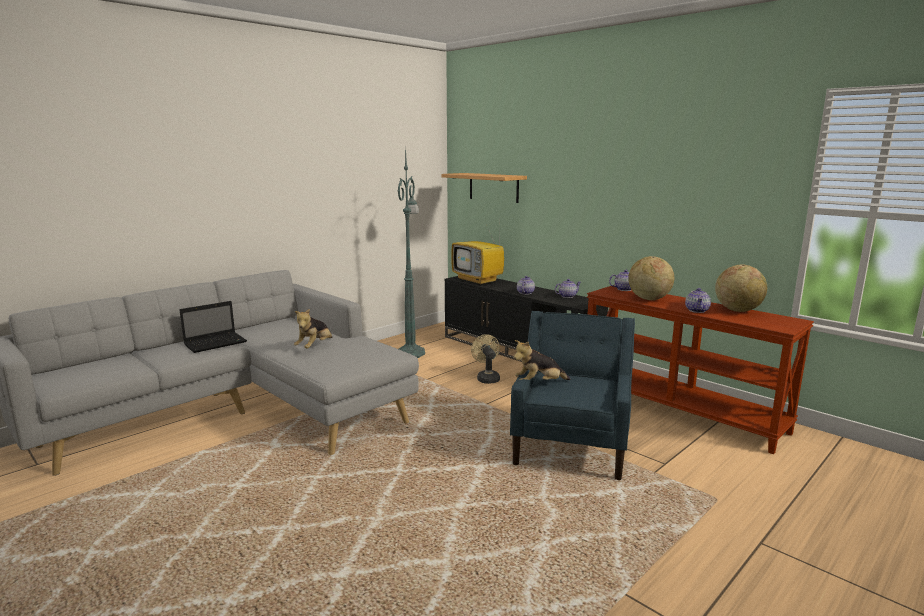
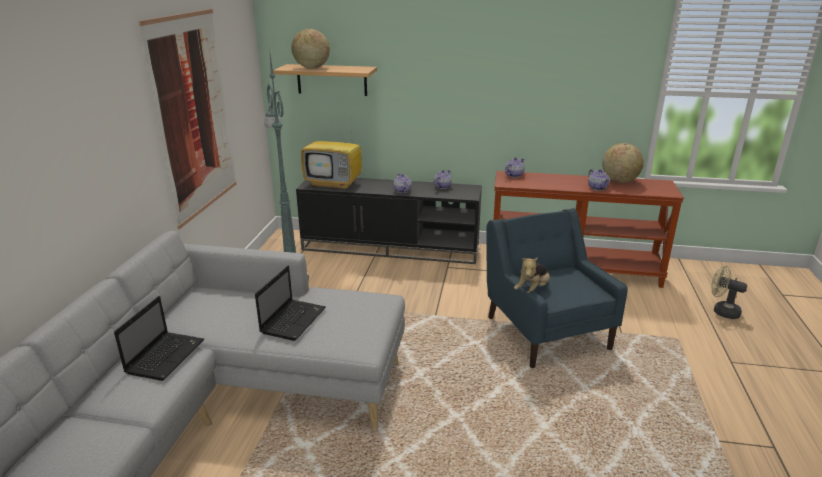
camera: 35 degrees left, 10 degrees up
plush toy [294,309,332,348] -> laptop [255,266,326,341]
beige fan [471,334,500,384] -> beige fan moved to [711,266,747,319]
globe [628,256,674,300] -> globe moved to [291,29,330,68]
none -> picture [139,9,236,229]

